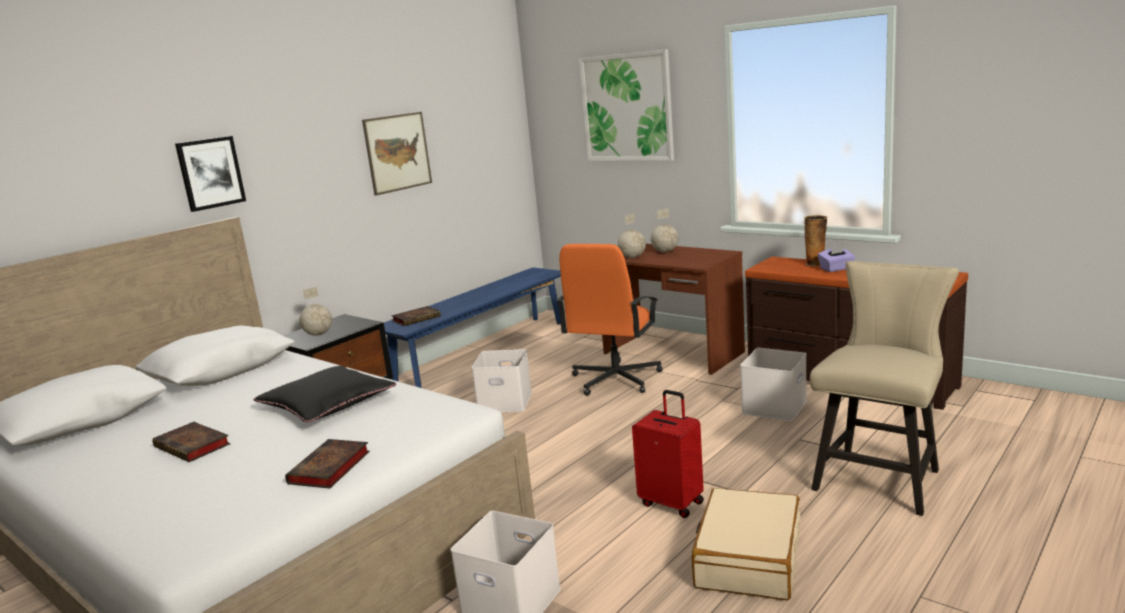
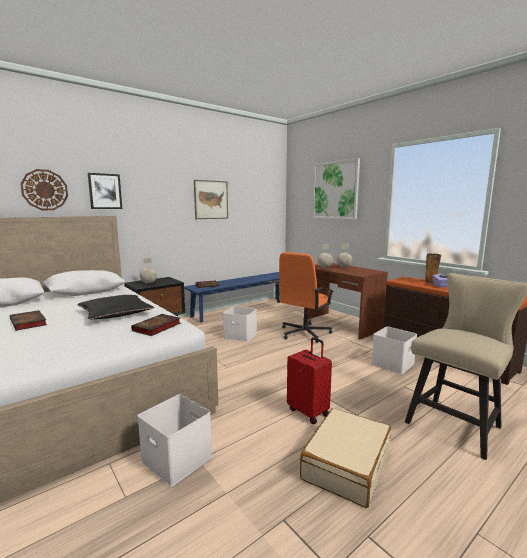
camera: 10 degrees right, 5 degrees down
book [285,439,370,489] -> book moved to [131,314,181,336]
none -> wall clock [20,169,68,210]

